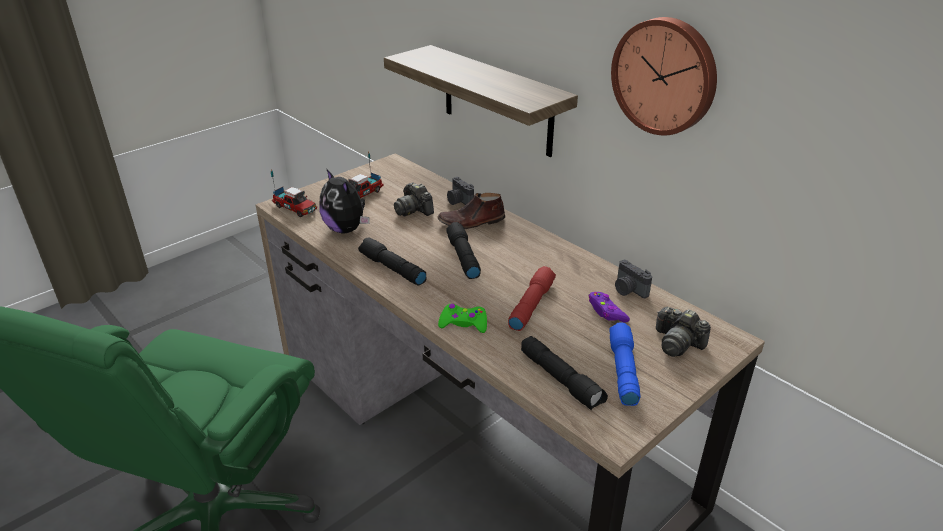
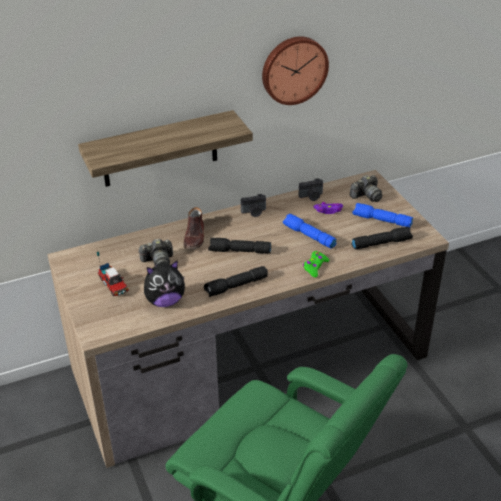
camera: 70 degrees left, 5 degrees up
toy truck [271,169,317,217] -> none
camera [447,177,474,205] -> camera moved to [241,194,266,217]
red flashlight [508,266,556,331] -> blue flashlight [283,214,337,249]

